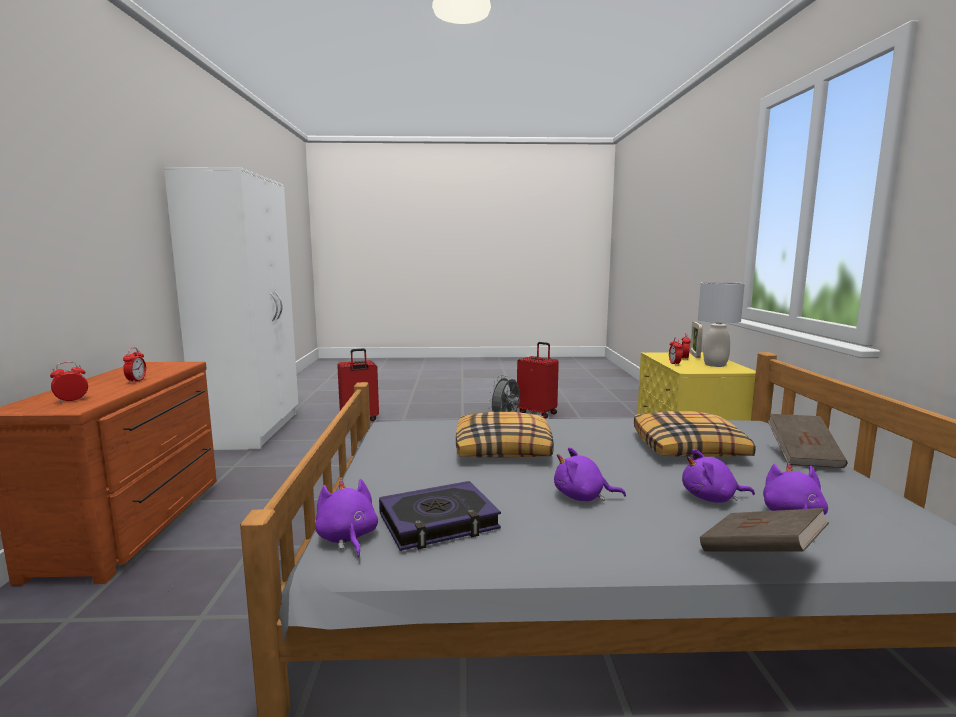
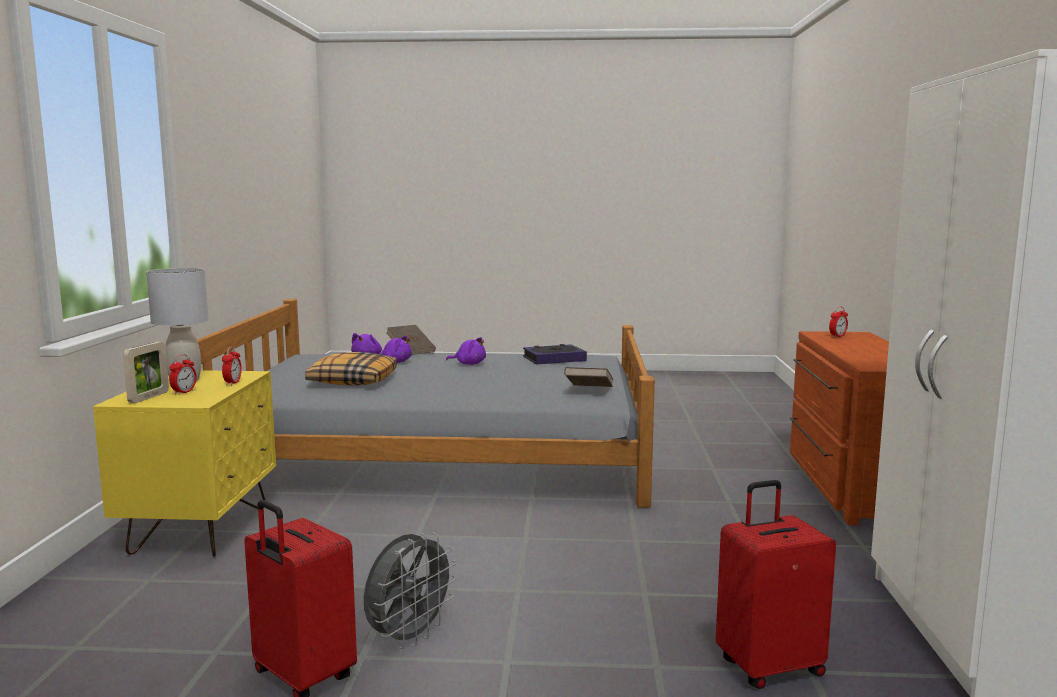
camera: 175 degrees left, 0 degrees up
alarm clock [123,347,146,383] -> none
purple plush toy [315,479,378,557] -> none
pillow [456,412,554,458] -> none
brown book [768,414,847,468] -> brown book moved to [564,367,613,387]

